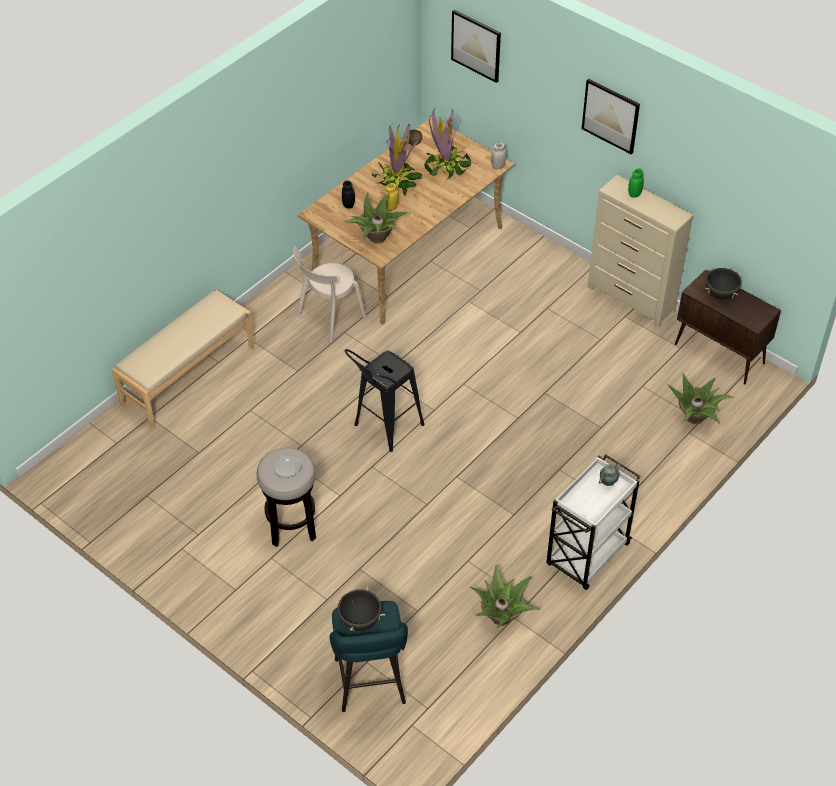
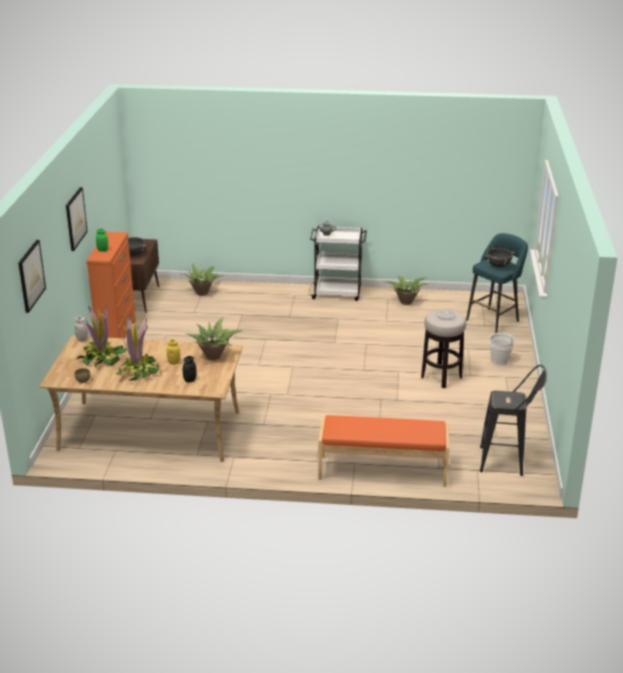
camera: 125 degrees left, 20 degrees down
beige bench [112,290,254,428] -> orange bench [318,415,450,487]
beige chair [293,247,366,342] -> none
black stool [344,349,424,452] -> black stool moved to [480,365,547,476]
beige dresser [588,175,694,328] -> orange dresser [87,232,136,339]
none -> white bucket [488,333,516,365]

